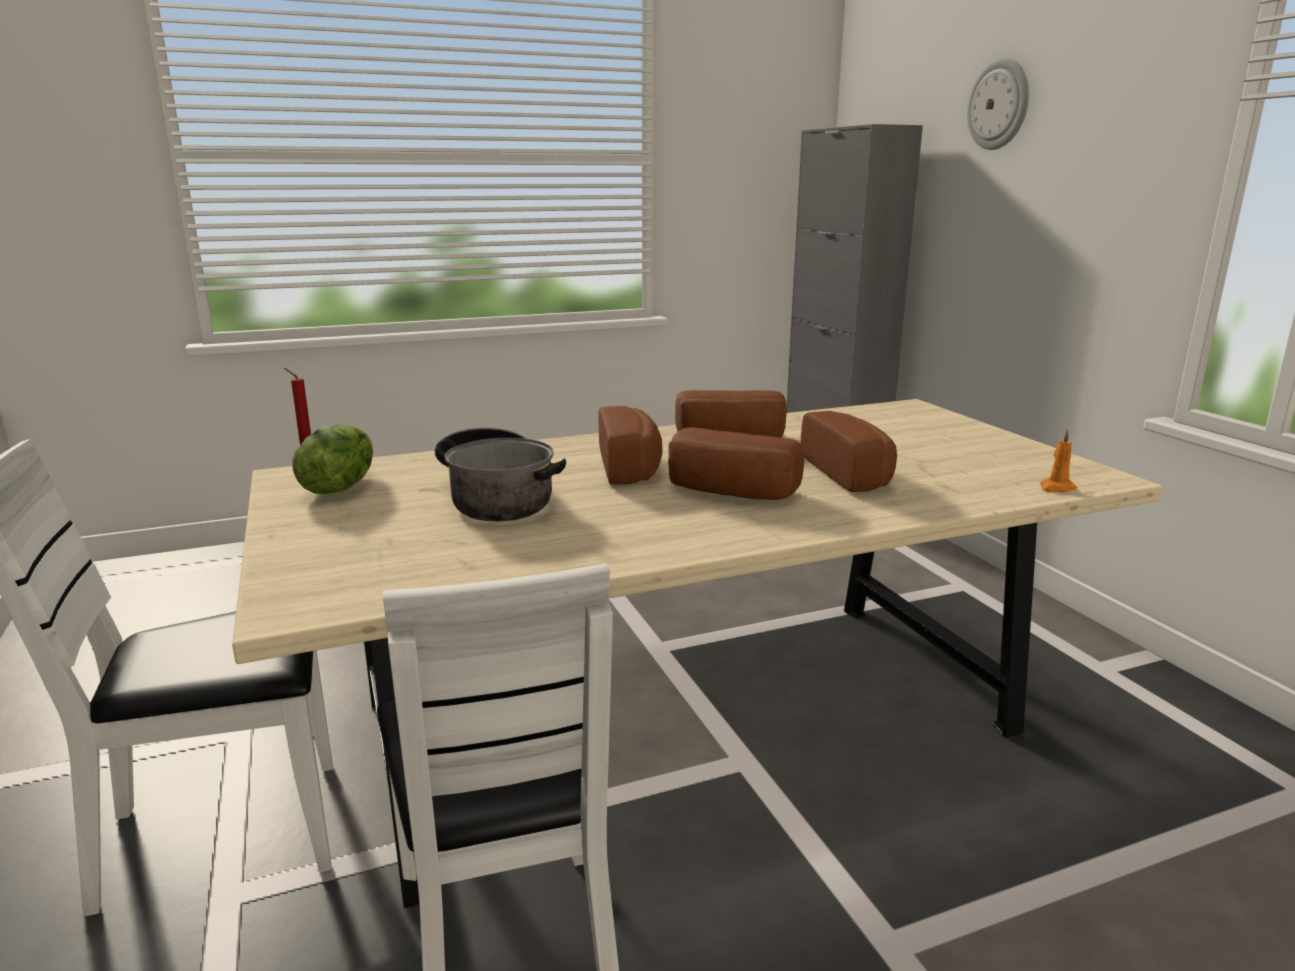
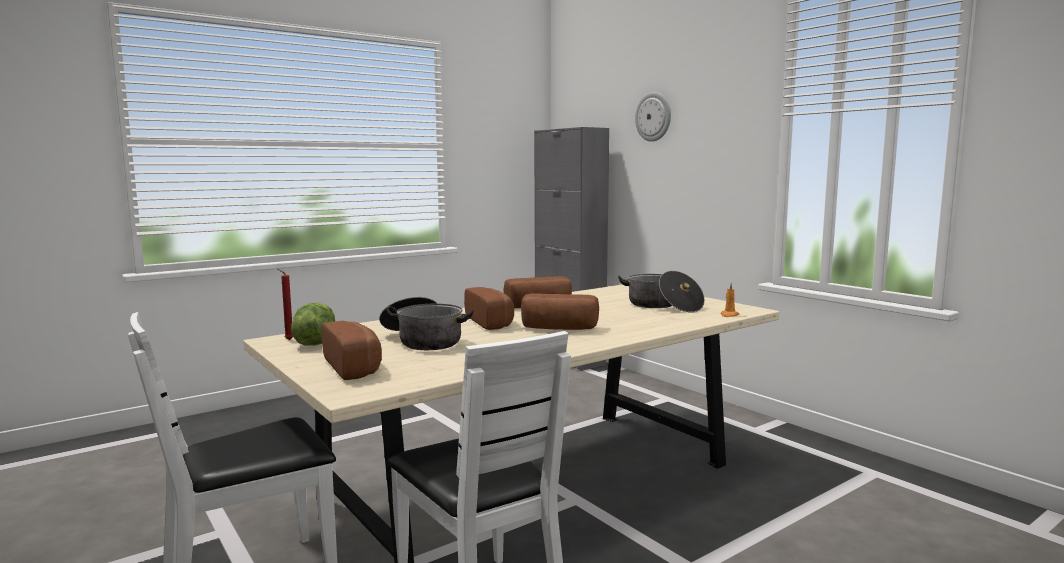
camera: 15 degrees left, 10 degrees down
bread [801,411,897,492] -> bread moved to [322,321,382,380]
none -> cooking pot [618,271,705,312]

